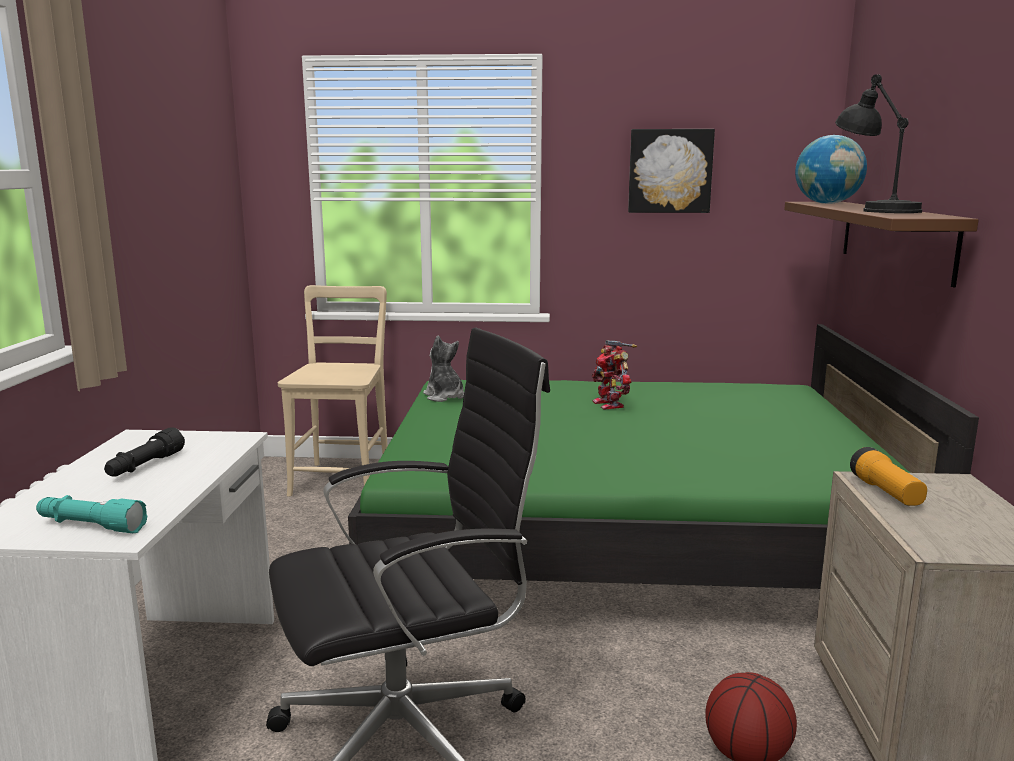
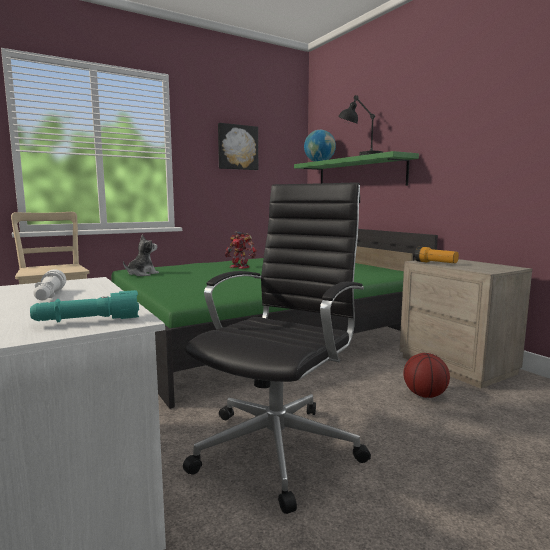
camera: 35 degrees left, 5 degrees down
black flashlight [104,427,185,476] -> white flashlight [33,269,66,300]
plush toy [423,335,464,402] -> plush toy turned 105 degrees clockwise [123,235,159,276]
brown shelf [784,202,979,287] -> green shelf [294,151,419,186]

